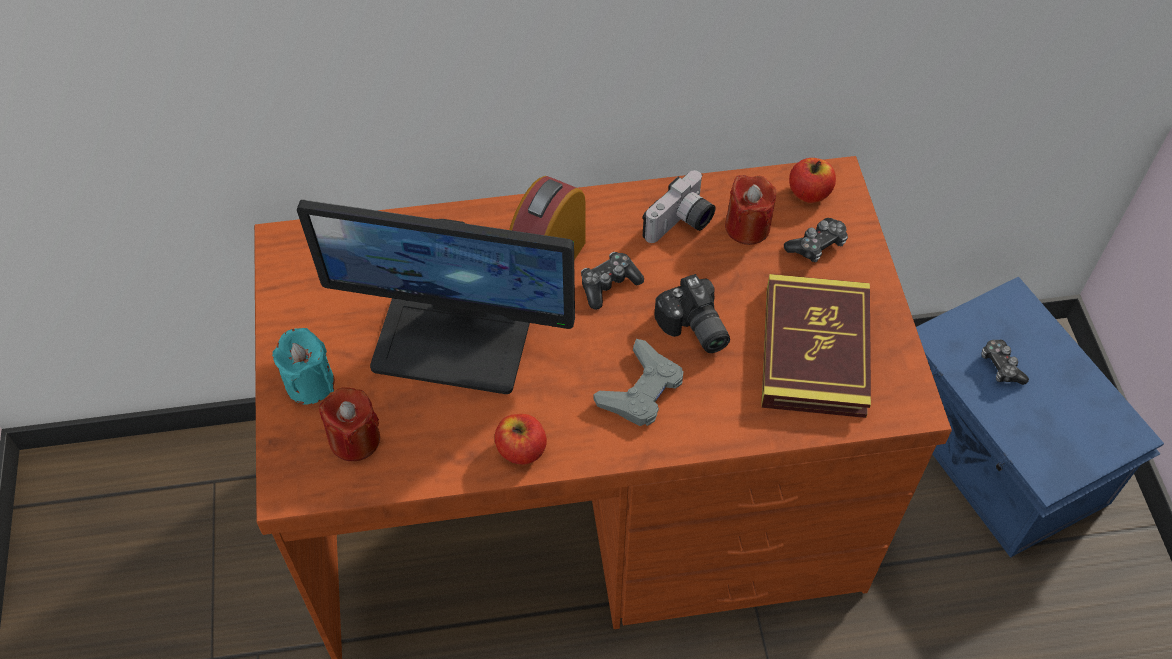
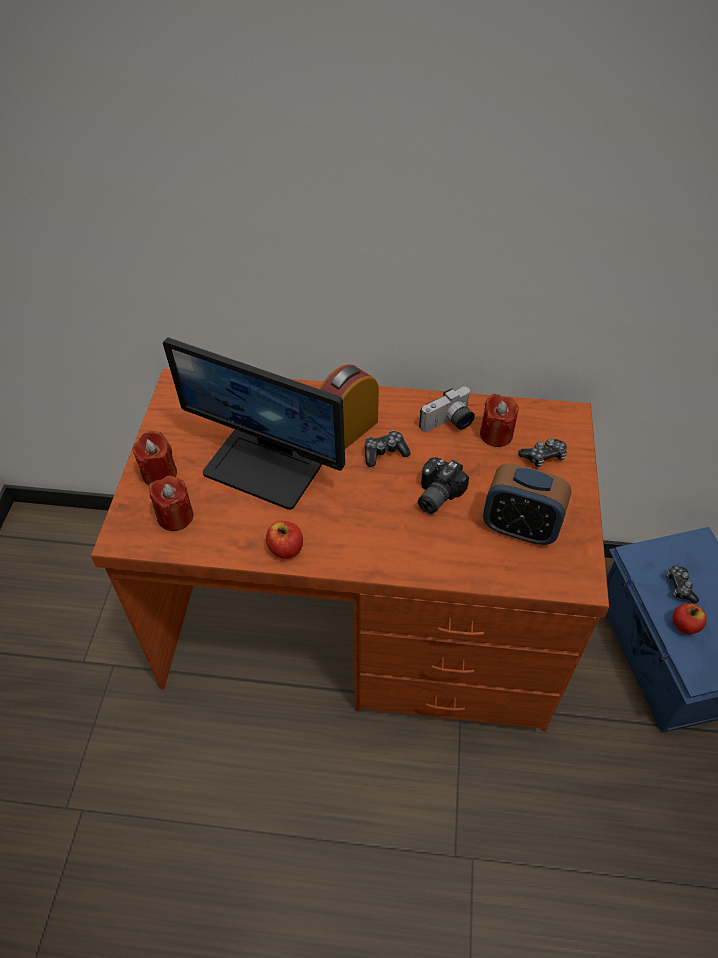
camera: 15 degrees right, 5 degrees down
turquoise candle [272,328,335,404] -> red candle [133,431,177,485]
grey game controller [594,339,683,426] -> none
camera [654,274,730,353] -> camera turned 45 degrees clockwise [418,457,469,514]
book [761,274,871,418] -> alarm clock [483,463,572,545]
apple [789,158,836,203] -> apple moved to [673,603,707,634]

